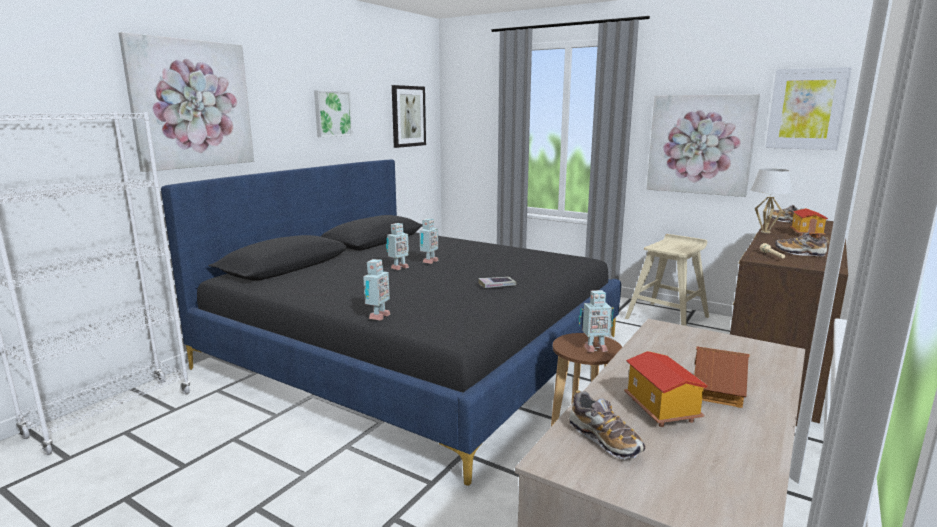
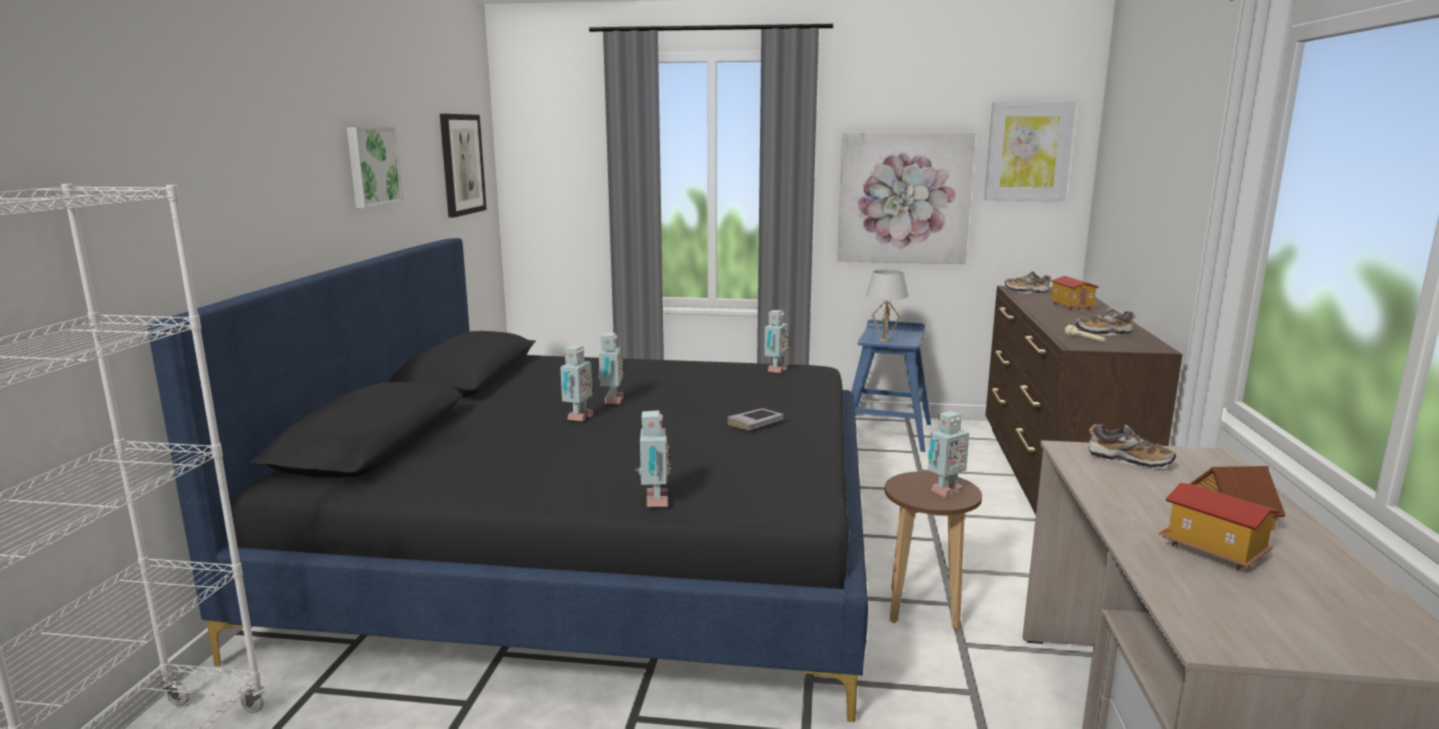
camera: 25 degrees left, 0 degrees up
picture [119,32,254,172] -> none
shoe [570,390,645,460] -> shoe moved to [1088,424,1176,469]
beige stool [625,234,709,326] -> blue stool [851,320,931,452]
white table lamp [751,169,793,233] -> white table lamp moved to [866,270,908,342]
none -> toy robot [764,310,789,373]

